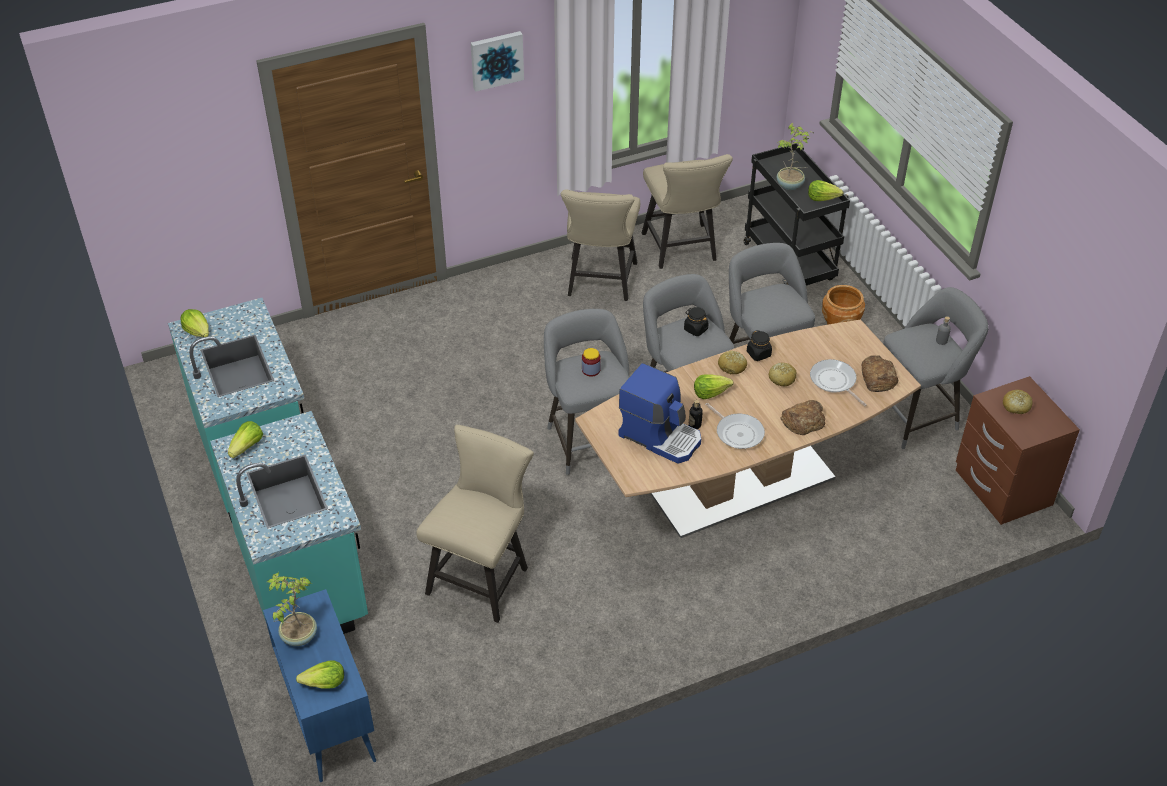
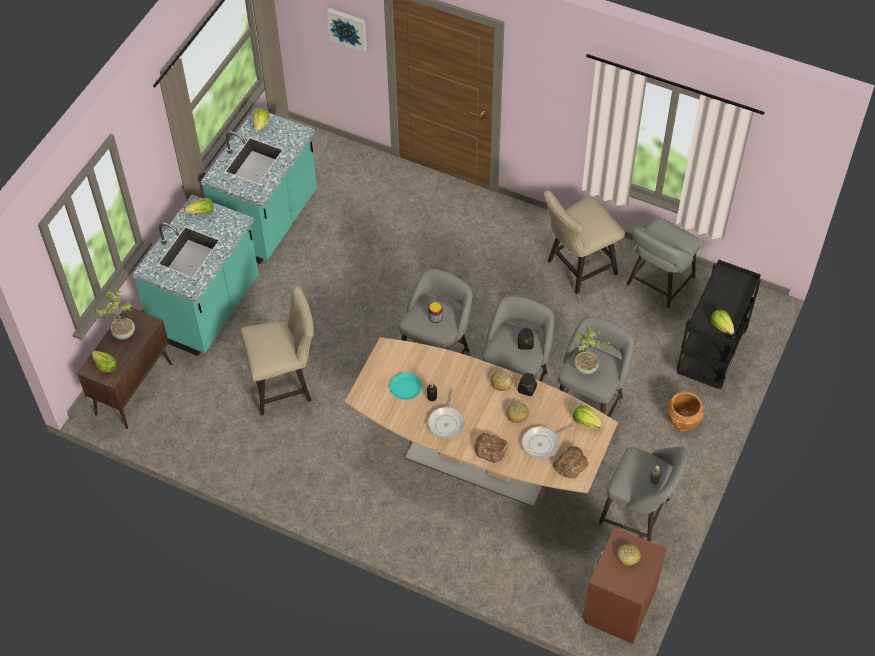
camera: 50 degrees right, 10 degrees up
blue cabinet [263,589,376,782] -> brown cabinet [77,307,172,429]
picture [471,31,524,91] -> picture moved to [327,8,367,52]
coffee machine [619,363,701,464] -> turquoise plate [390,373,422,400]
beige chair [642,154,733,269] -> grey stool [624,218,701,314]
lettuce [694,375,734,399] -> lettuce moved to [573,405,602,428]
potted plant [777,123,814,190] -> potted plant moved to [574,326,611,374]
frying pan [810,359,867,407] -> frying pan turned 135 degrees counterclockwise [522,426,574,459]

